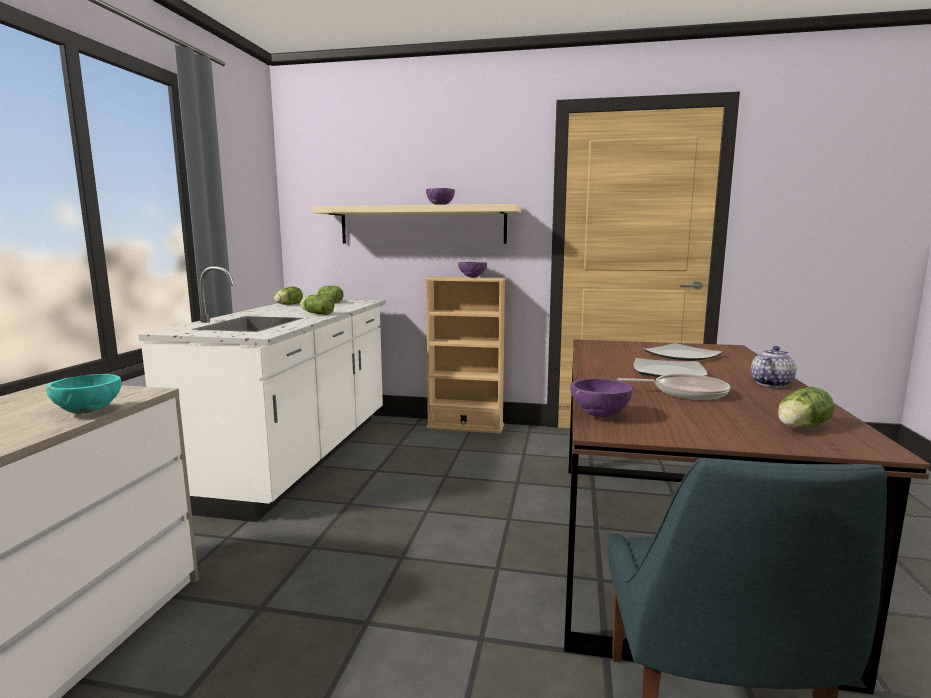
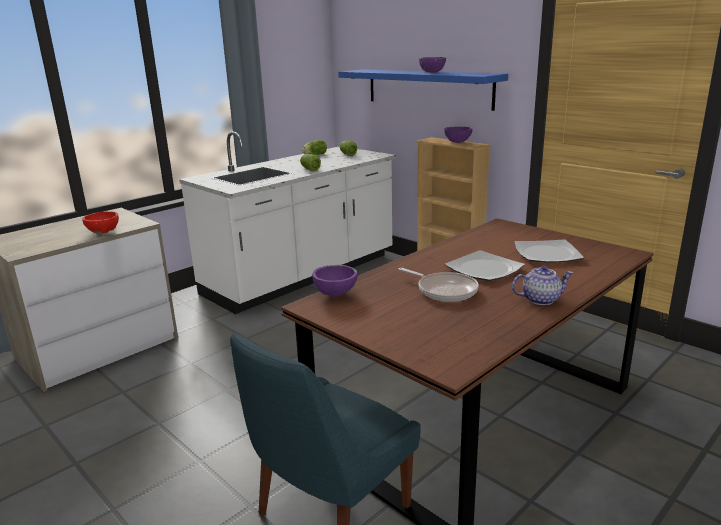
camera: 35 degrees right, 10 degrees up
turquoise bowl [46,374,122,414] -> red bowl [82,211,119,234]
beige shelf [312,204,521,244] -> blue shelf [338,69,508,111]
lettuce [778,387,835,428] -> none

